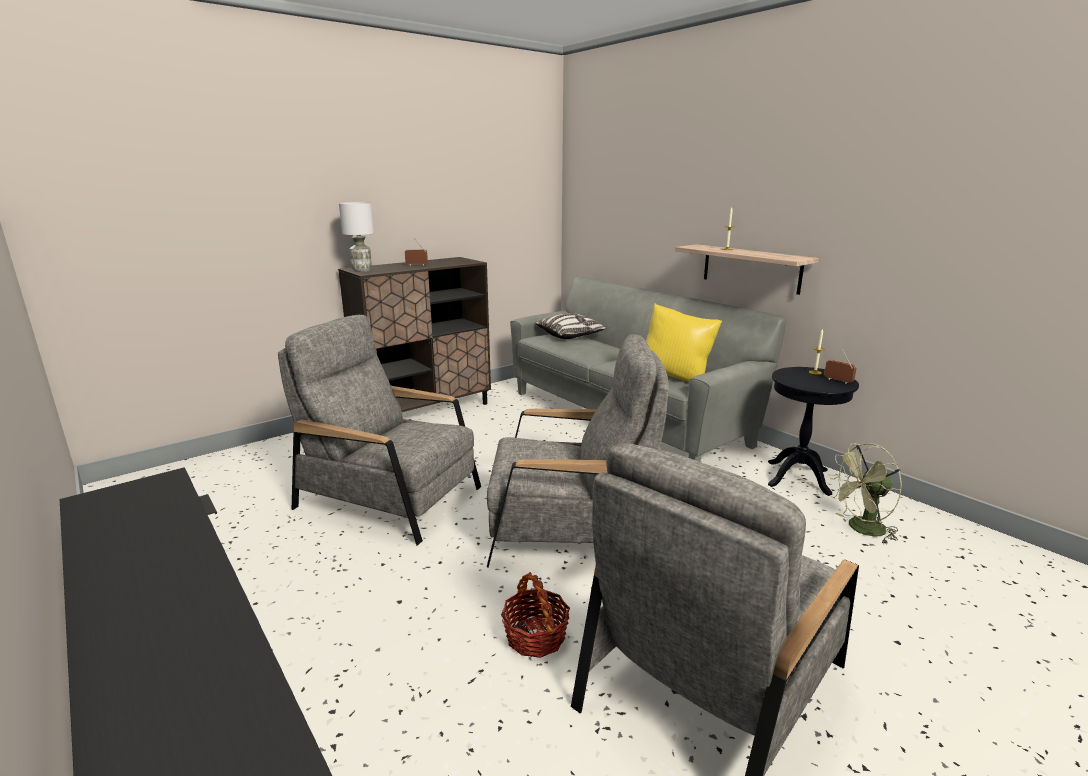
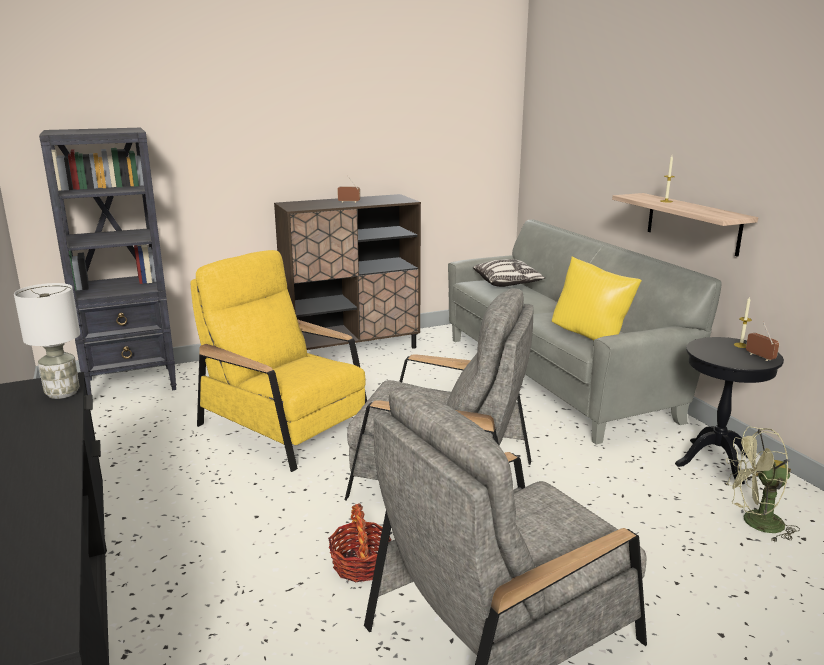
camera: 15 degrees right, 0 degrees up
grey armchair [278,315,481,545] -> yellow armchair [191,250,367,472]
white table lamp [339,202,374,272] -> white table lamp moved to [14,283,80,399]
none -> black bookcase [39,128,177,395]

